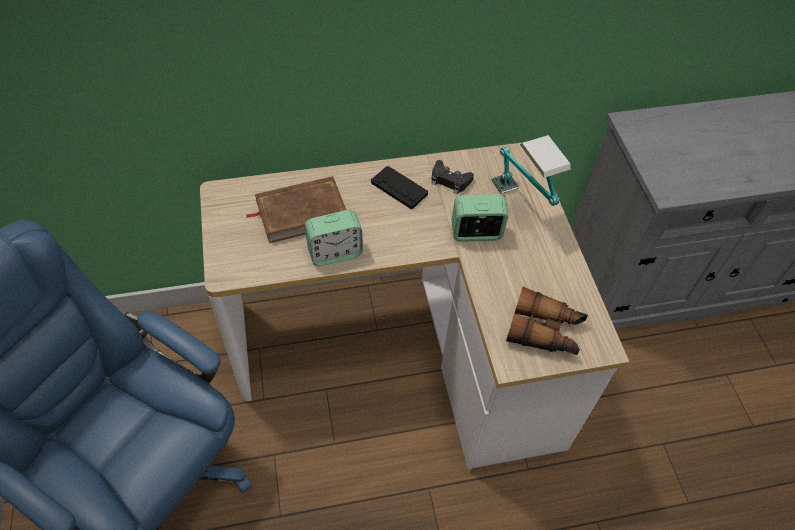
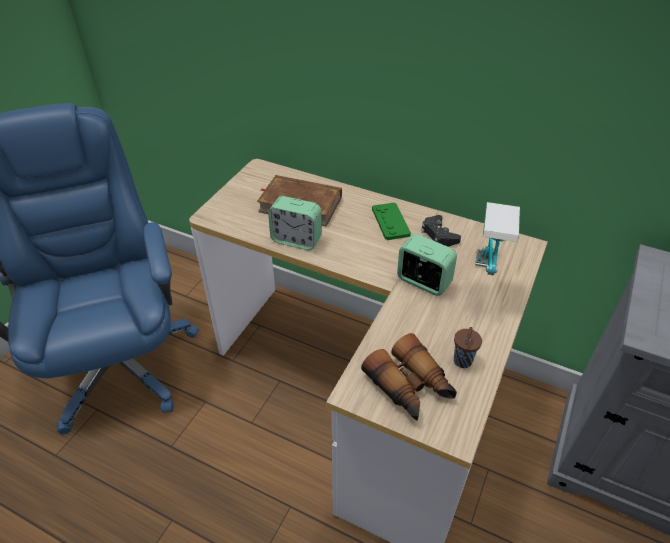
camera: 40 degrees right, 10 degrees down
black game controller [371,166,428,209] -> green game controller [372,202,411,240]
none -> brown cup [454,327,482,368]

